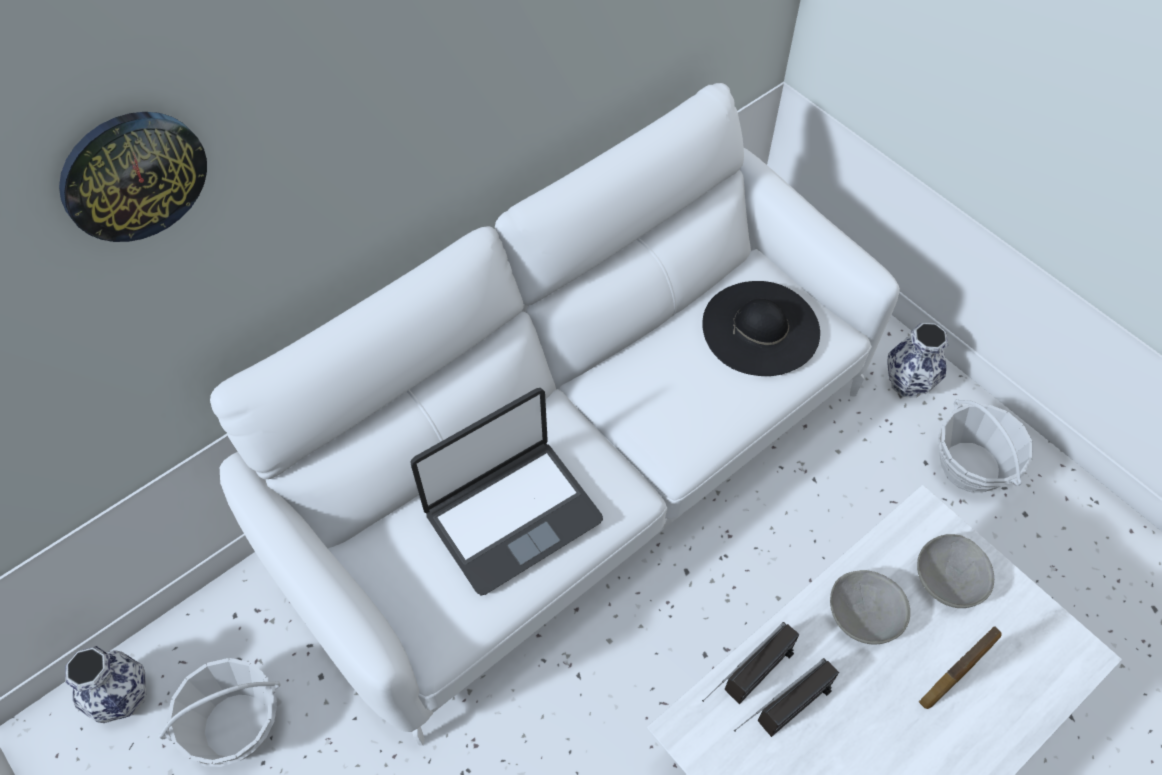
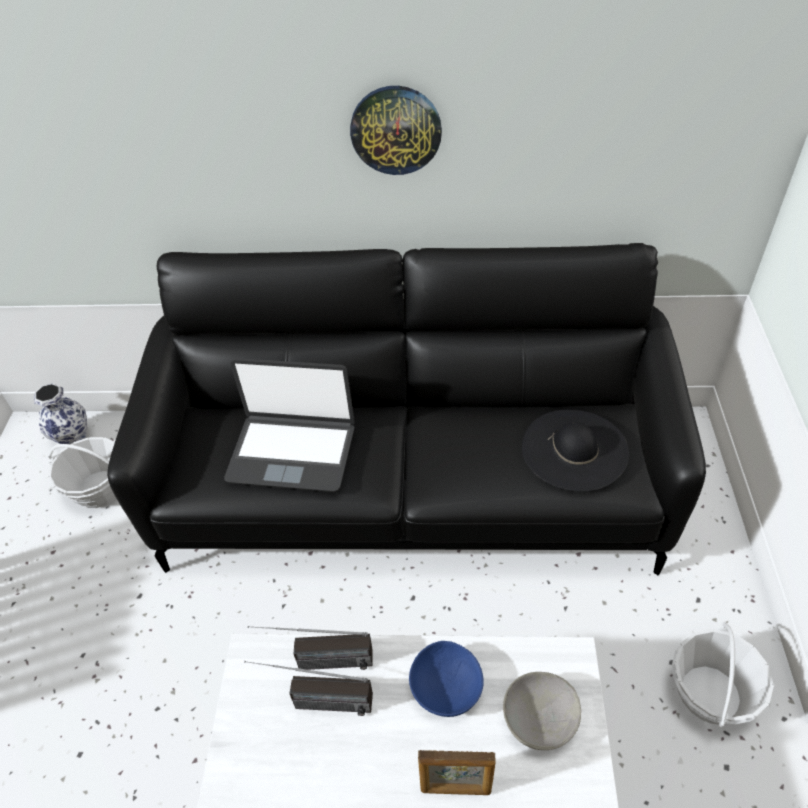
camera: 45 degrees right, 10 degrees down
wall clock [59,112,207,242] -> wall clock moved to [350,86,442,175]
white sofa [210,83,900,746] -> black sofa [107,243,706,575]
grey bowl [830,570,910,645] -> blue bowl [409,641,484,717]
vase [887,323,949,398] -> none

